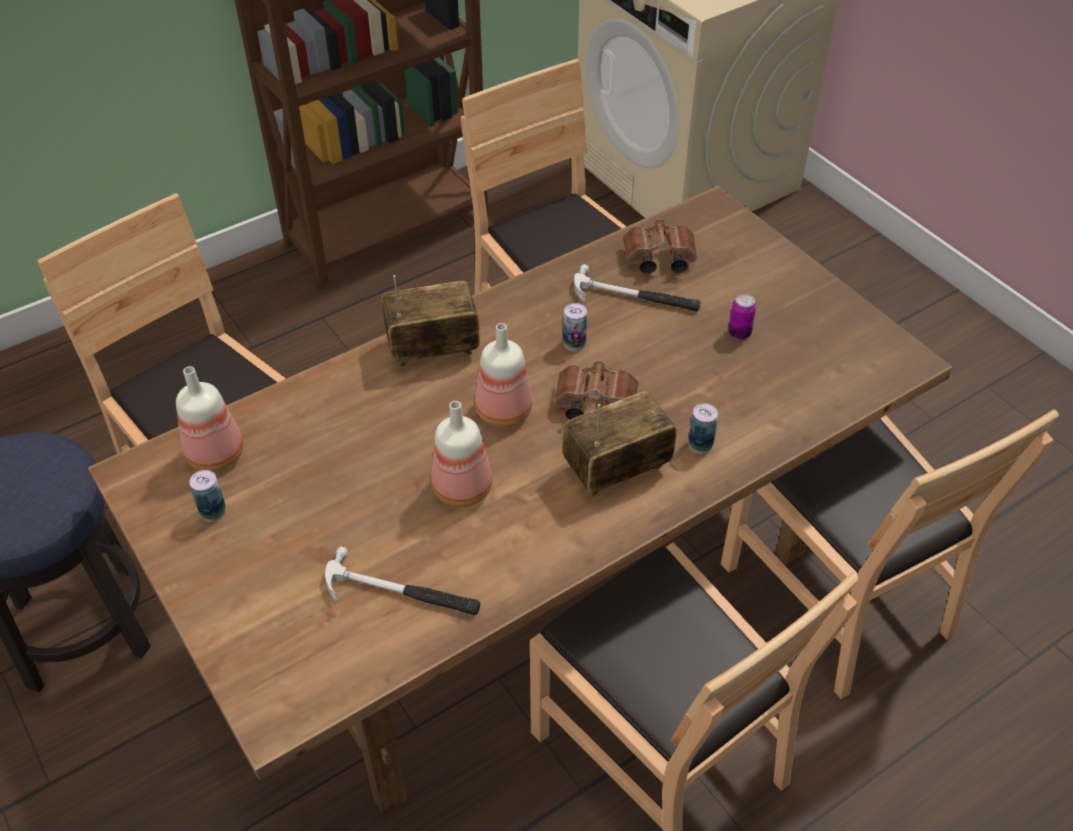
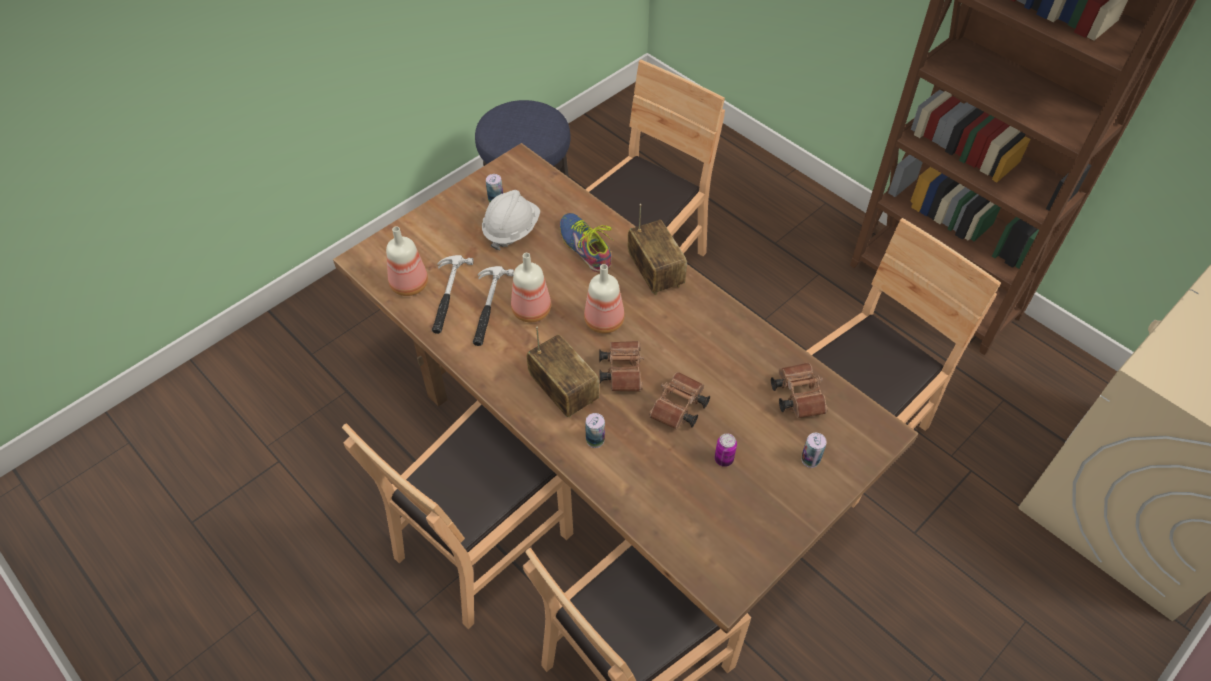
camera: 80 degrees right, 5 degrees up
bottle [176,366,243,472] -> bottle moved to [386,226,428,296]
can [563,303,587,352] -> can moved to [801,433,827,468]
hammer [574,264,701,312] -> hammer moved to [473,266,514,346]
none -> white hard hat [482,190,540,250]
none -> shoe [560,213,614,272]
none -> brown binoculars [649,372,710,430]

